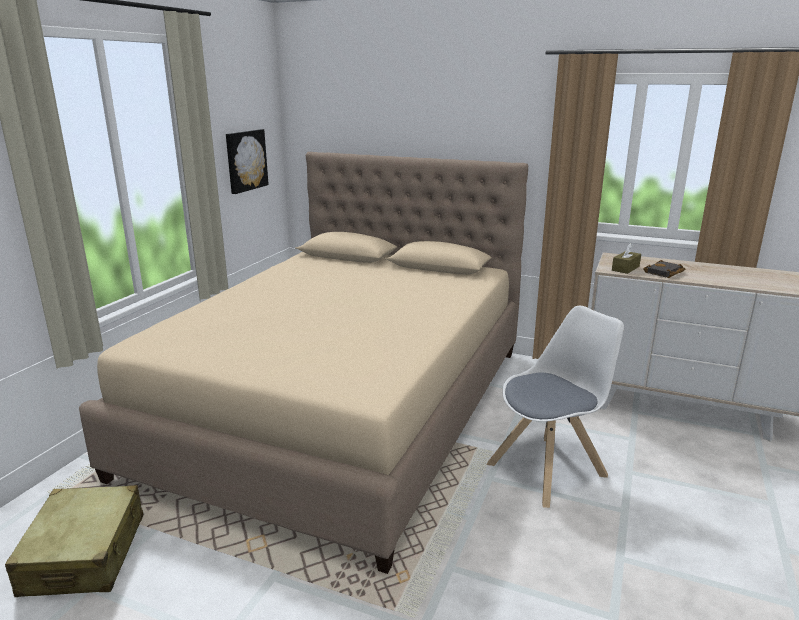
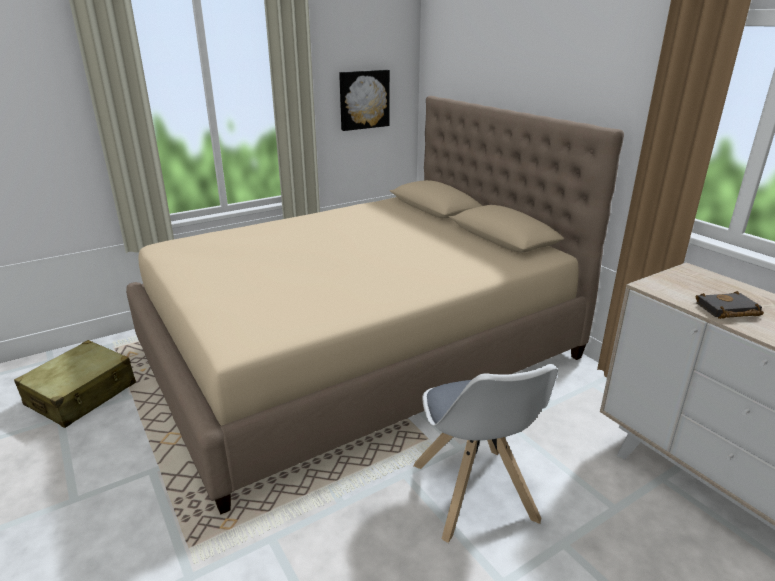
camera: 35 degrees right, 5 degrees up
chair [487,306,624,508] -> chair turned 75 degrees clockwise [413,364,558,543]
brown tissue box [612,243,641,274] -> none

